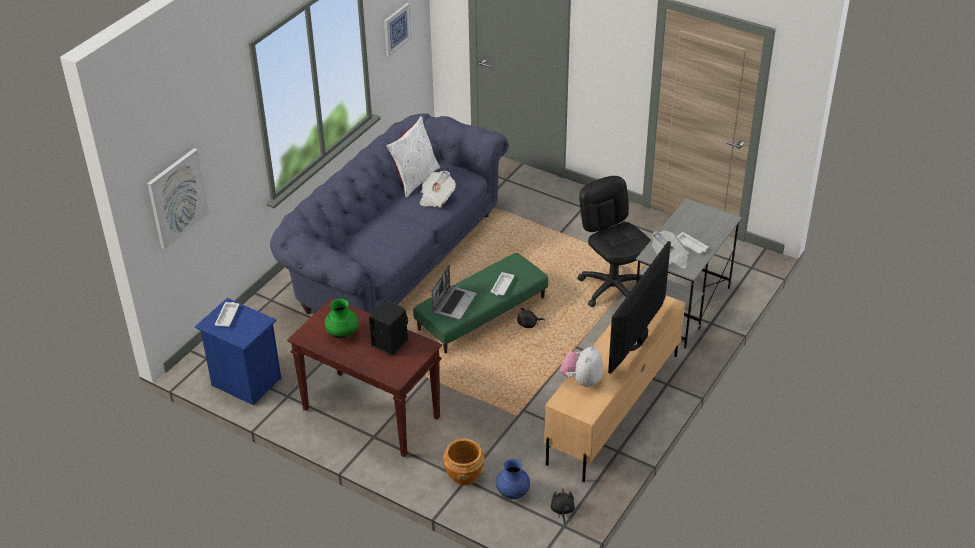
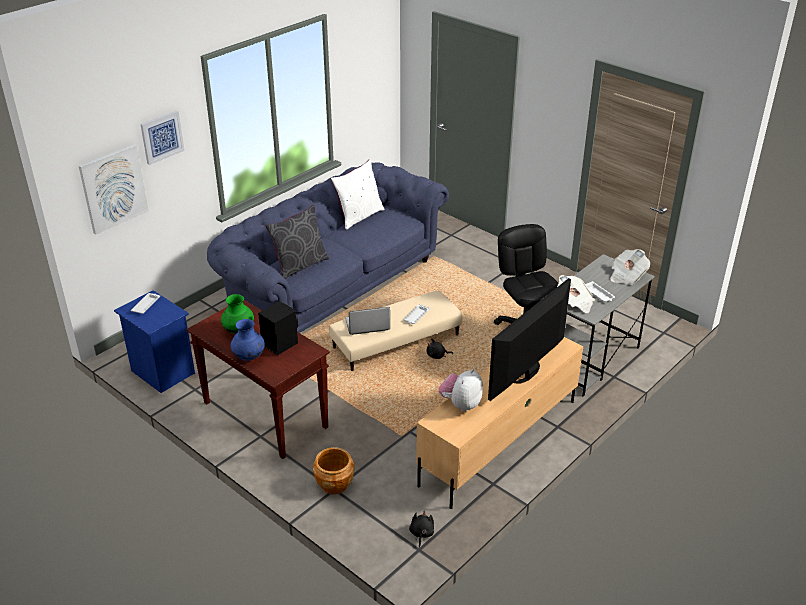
camera: 10 degrees right, 5 degrees down
picture [384,3,412,56] -> picture moved to [140,111,185,165]
green ottoman [413,253,548,353] -> beige ottoman [329,291,462,371]
newspaper [420,171,456,207] -> newspaper moved to [610,249,650,285]
laptop [431,265,477,320] -> laptop turned 135 degrees counterclockwise [345,307,390,335]
blue vase [496,459,530,499] -> blue vase moved to [230,319,265,361]
none -> grey pillow [265,205,329,279]

